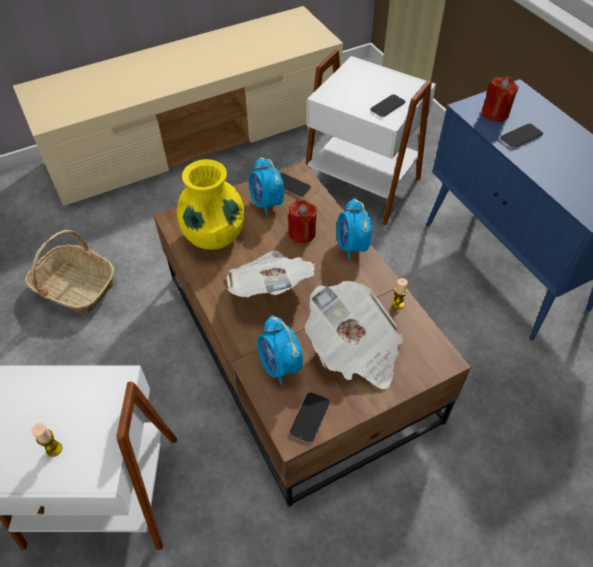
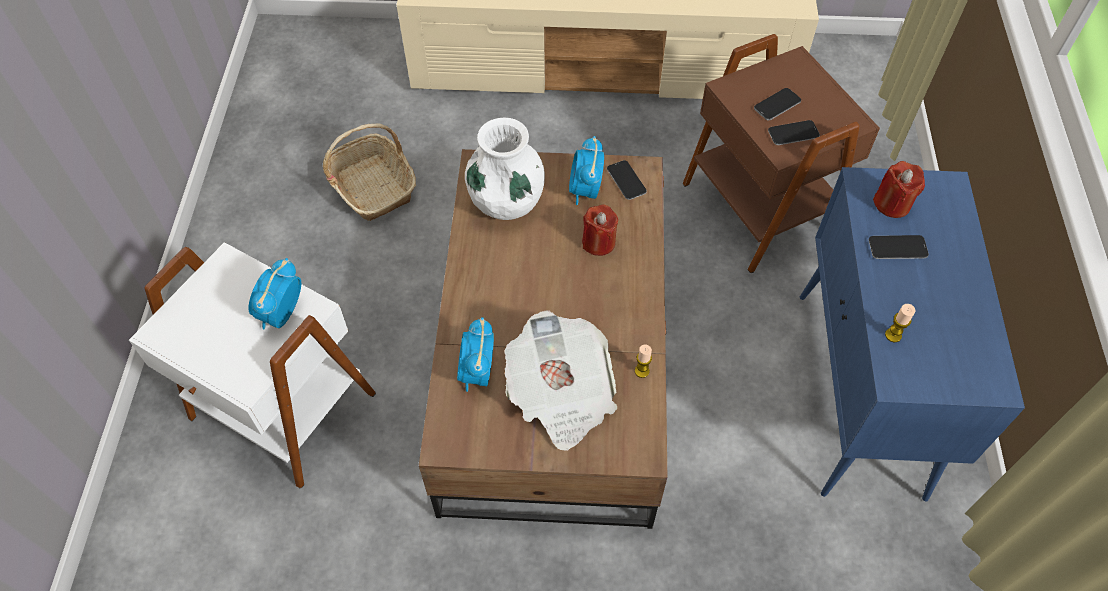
camera: 30 degrees right, 5 degrees up
candle [32,423,62,457] -> candle moved to [885,304,916,342]
yellow vase [177,159,244,250] -> white vase [465,118,545,220]
newspaper [227,251,315,297] -> none
phone [290,393,330,443] -> phone moved to [754,88,801,121]
white side table [306,50,436,225] -> brown side table [683,34,880,273]
alarm clock [337,198,372,260] -> alarm clock moved to [248,258,301,329]

